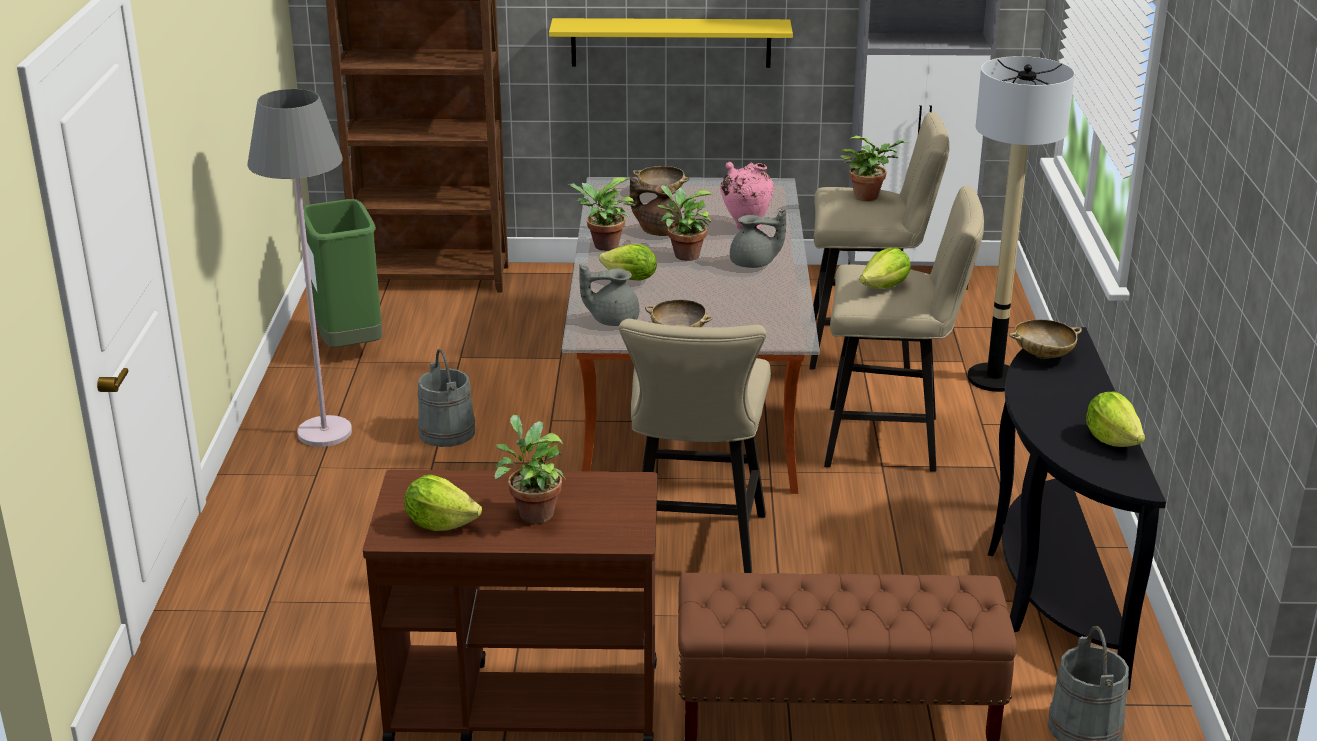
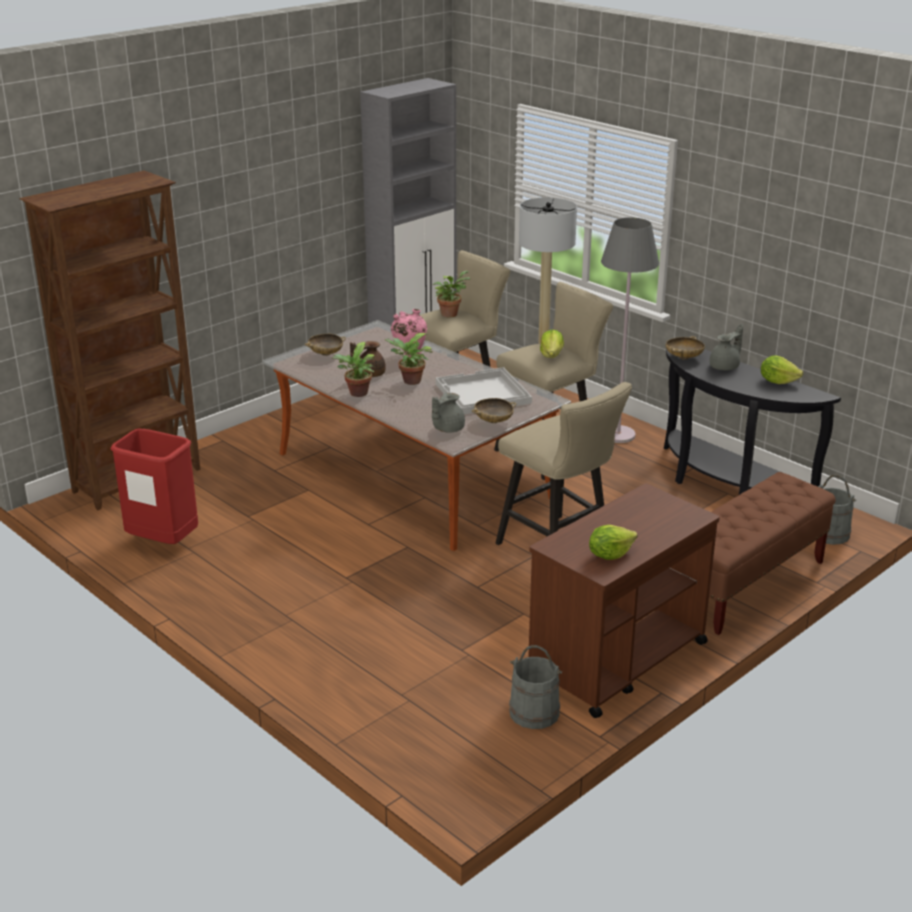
camera: 45 degrees left, 0 degrees up
grey floor lamp [247,89,352,447] -> grey floor lamp moved to [601,217,659,443]
green trash can [303,199,383,347] -> red trash can [110,429,198,544]
grey bucket [418,349,475,447] -> grey bucket moved to [509,645,562,729]
potted plant [494,415,566,524] -> none
yellow shelf [549,18,793,68] -> none
lettuce [599,244,657,281] -> none
grey teapot [730,209,786,268] -> grey teapot moved to [710,324,743,370]
none -> white tray [436,367,532,414]

